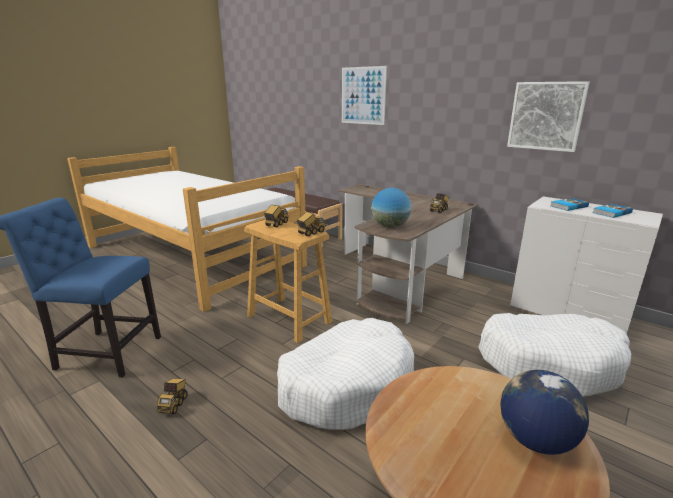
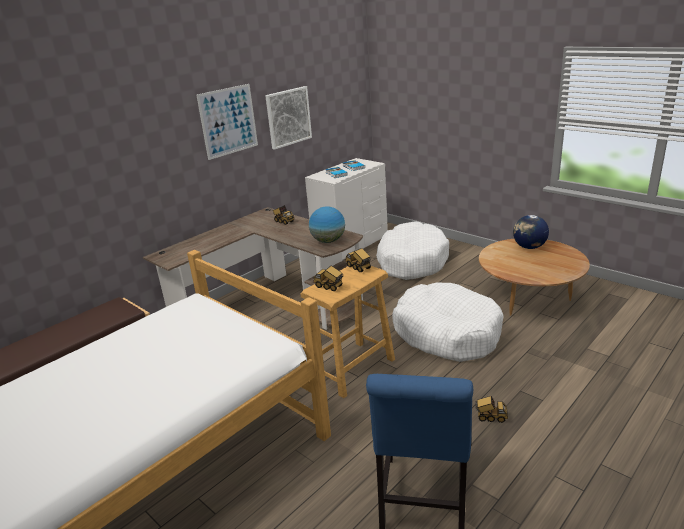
camera: 85 degrees left, 5 degrees up
picture [342,66,387,125] -> picture moved to [197,84,258,160]

